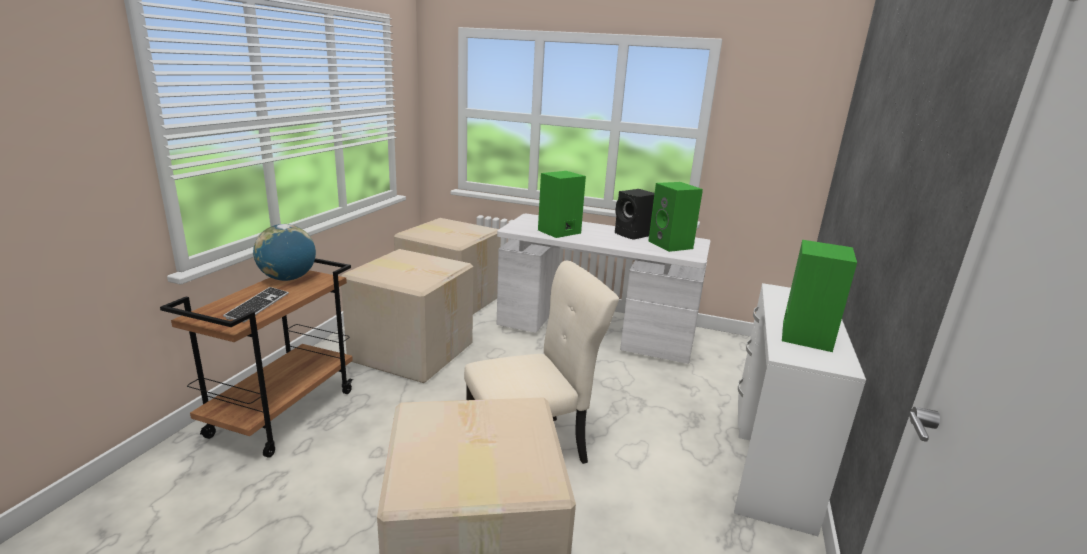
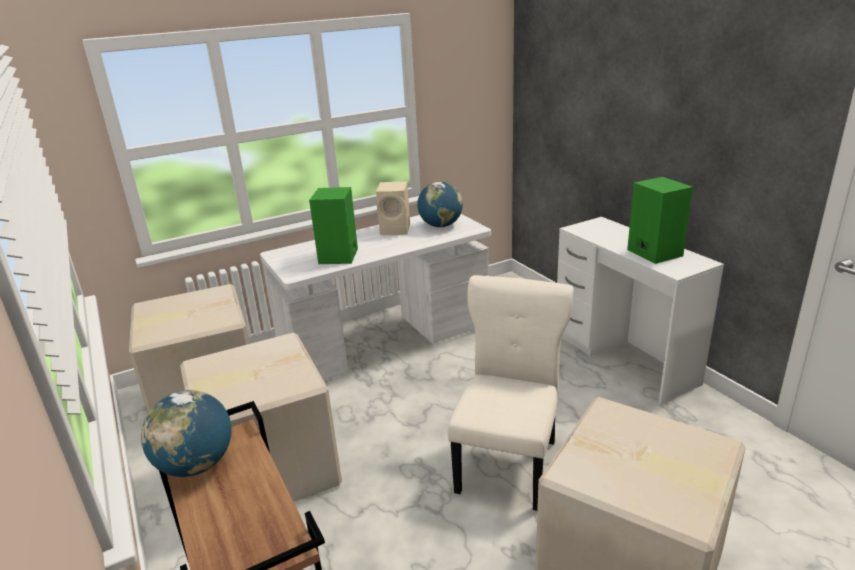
camera: 45 degrees left, 5 degrees up
keyboard [223,287,289,322] -> none
black speaker [615,189,655,240] -> beige speaker [376,181,410,235]
green speaker [648,182,703,252] -> globe [417,182,463,227]

